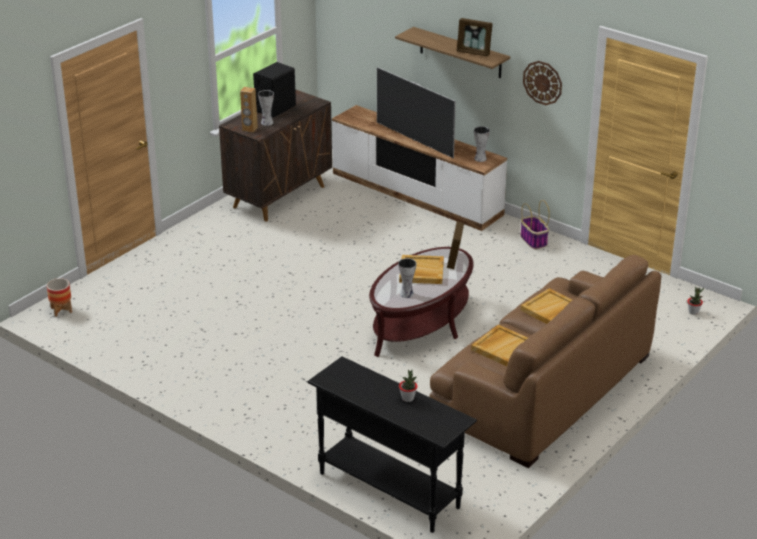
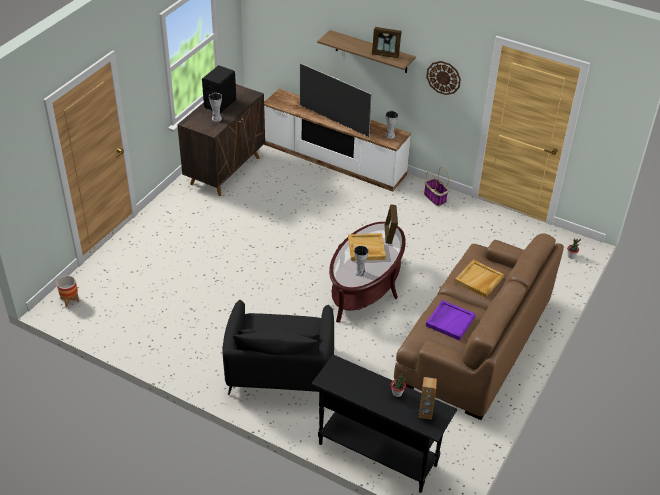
camera: 10 degrees left, 10 degrees up
brown speaker [240,87,258,133] -> brown speaker moved to [418,377,437,420]
beige tray [471,325,528,366] -> purple tray [426,300,476,341]
none -> black armchair [223,300,334,395]

